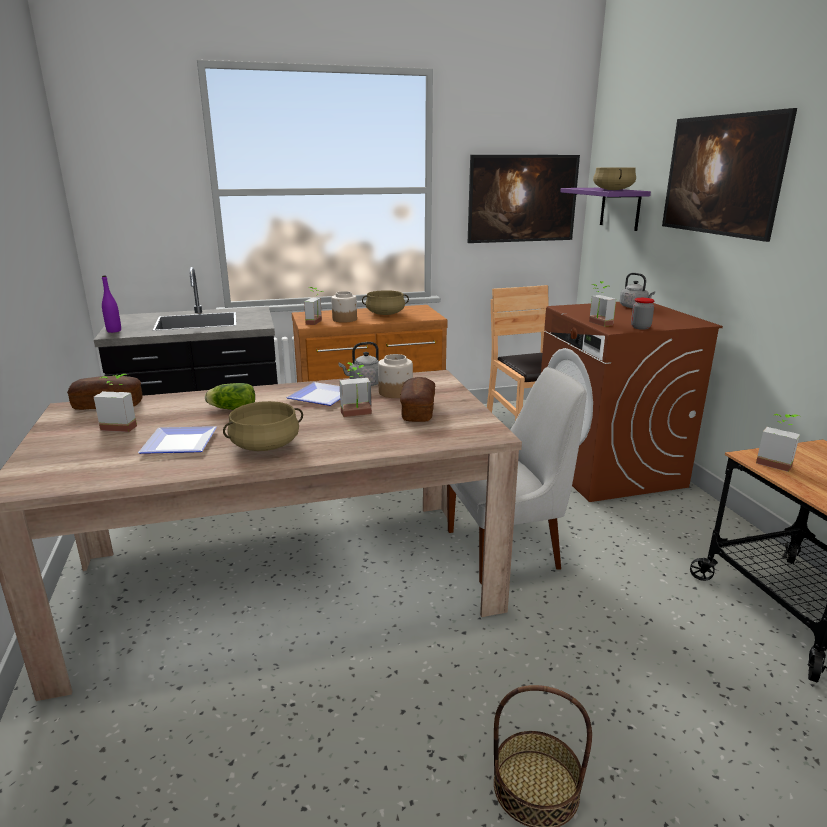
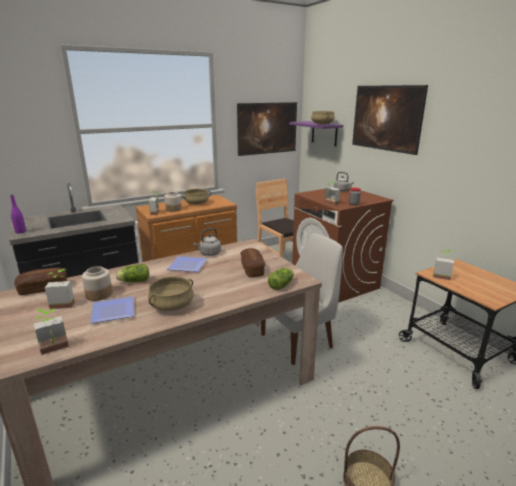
camera: 15 degrees left, 0 degrees up
potted plant [339,362,372,417] -> potted plant moved to [34,309,69,355]
jar [378,354,413,398] -> jar moved to [82,266,113,301]
none -> lettuce [268,268,294,290]

